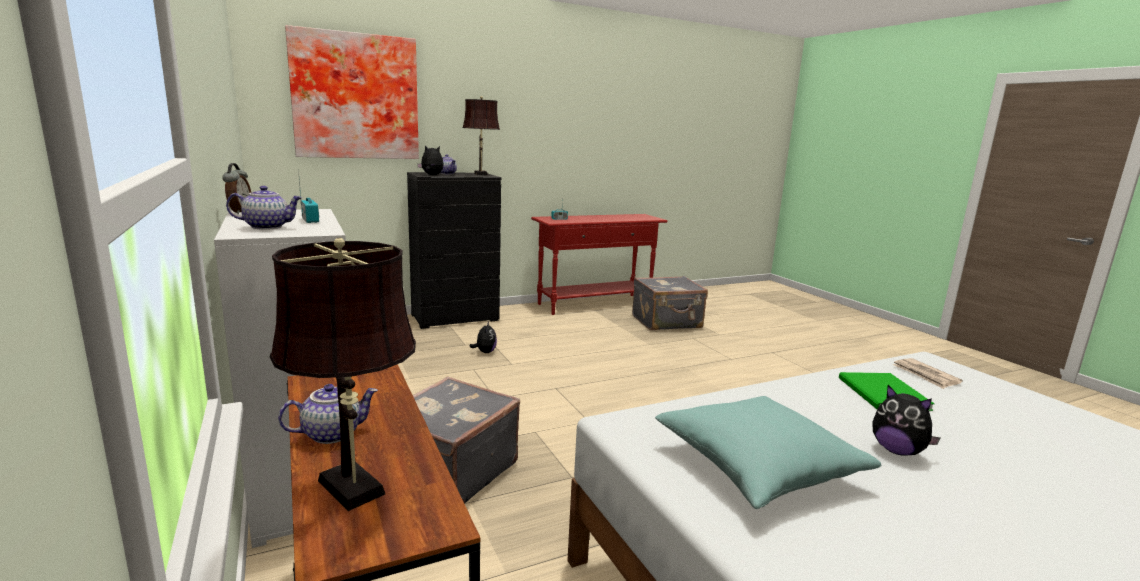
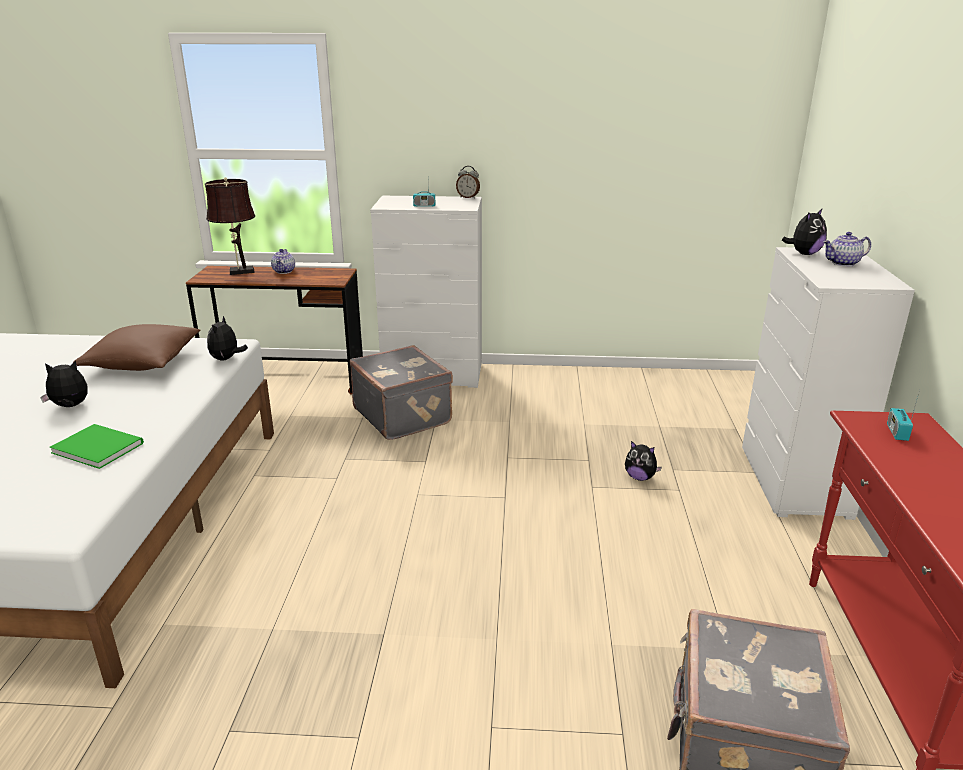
camera: 120 degrees right, 10 degrees up
teapot [226,186,302,230] -> none
picture [285,25,419,159] -> none
black dresser [407,172,502,329] -> white dresser [742,247,915,520]
brown table lamp [462,96,500,175] -> none
turquoise pillow [655,396,881,509] -> brown pillow [73,324,201,371]
newspaper [893,358,963,389] -> none
none -> plush toy [207,316,248,361]

